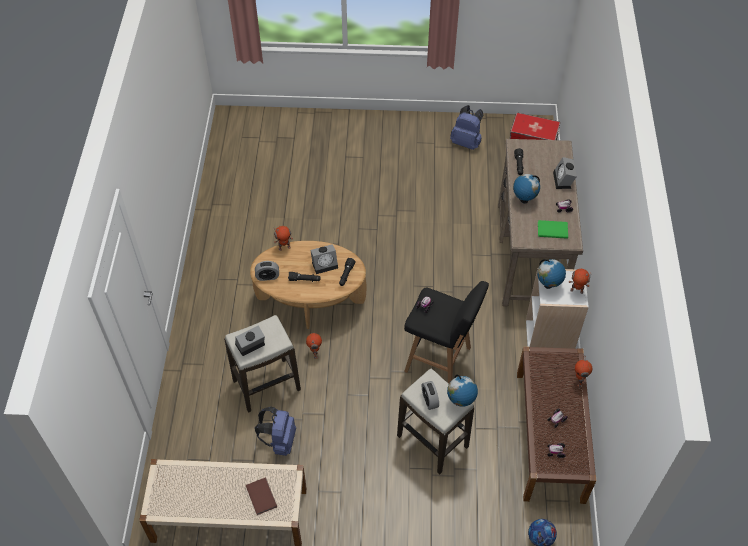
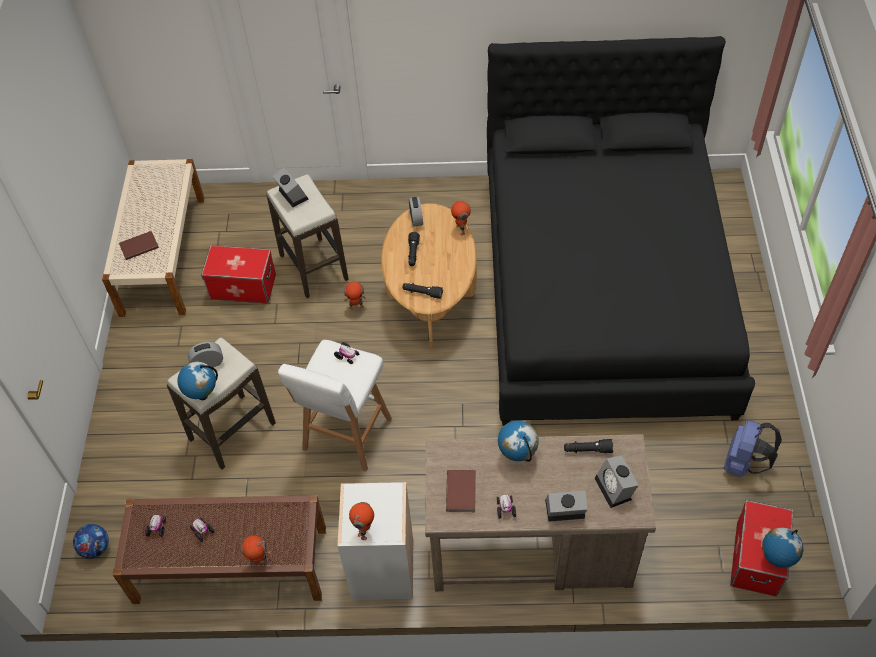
camera: 90 degrees right, 0 degrees up
blue backpack [255,406,296,456] -> storage box [201,245,276,304]
alarm clock [310,244,338,274] -> alarm clock moved to [595,456,639,508]
black stool [404,281,489,384] -> white stool [278,340,392,472]
globe [537,259,566,289] -> globe moved to [762,528,803,568]
green book [538,220,568,239] -> brown book [446,470,476,512]
none -> black bed [487,36,755,426]

